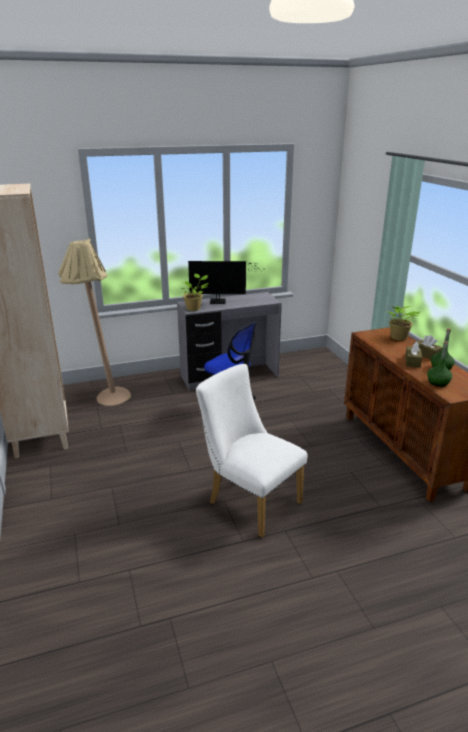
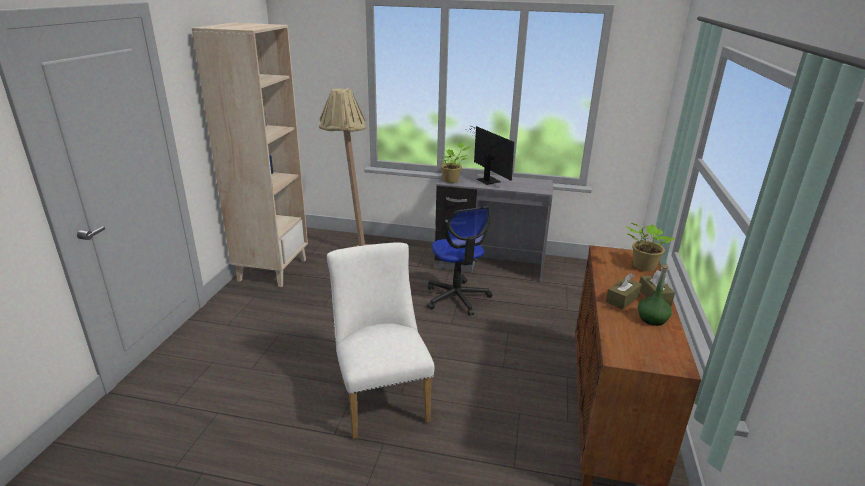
camera: 30 degrees right, 0 degrees up
monitor [188,261,264,304] -> monitor turned 150 degrees counterclockwise [470,126,514,185]
green bottle [427,341,452,387] -> none

